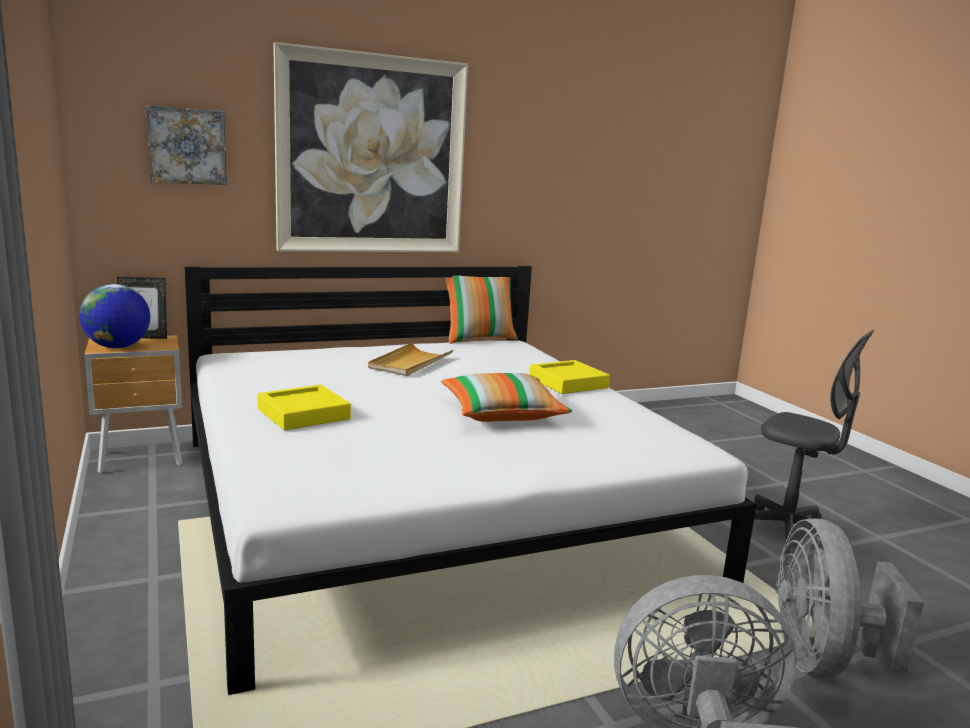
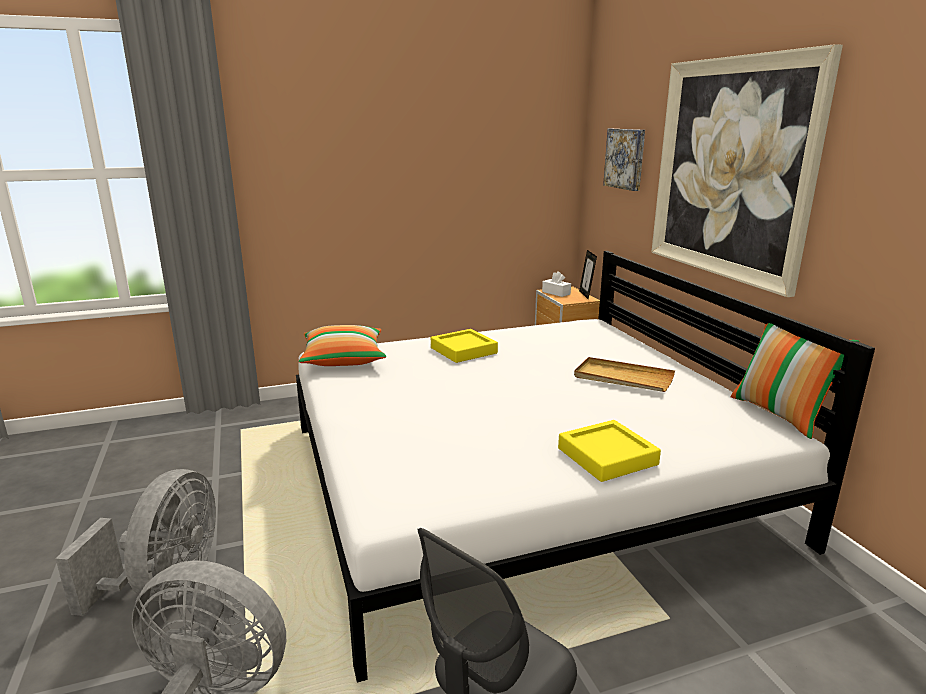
camera: 95 degrees right, 5 degrees up
globe [79,284,150,348] -> white tissue box [542,271,571,297]
pillow [441,373,572,422] -> pillow moved to [299,325,386,366]

